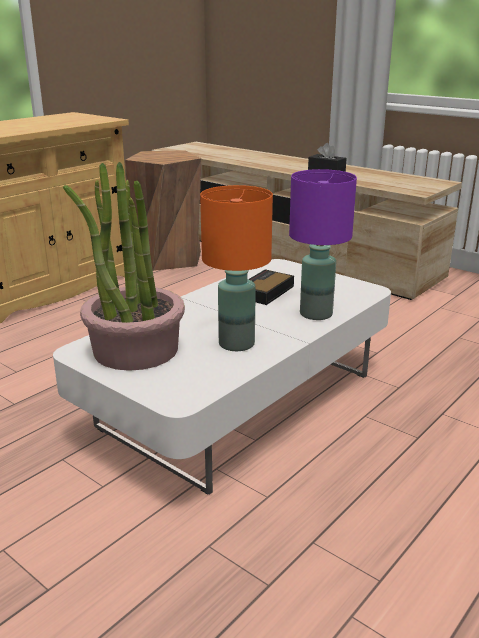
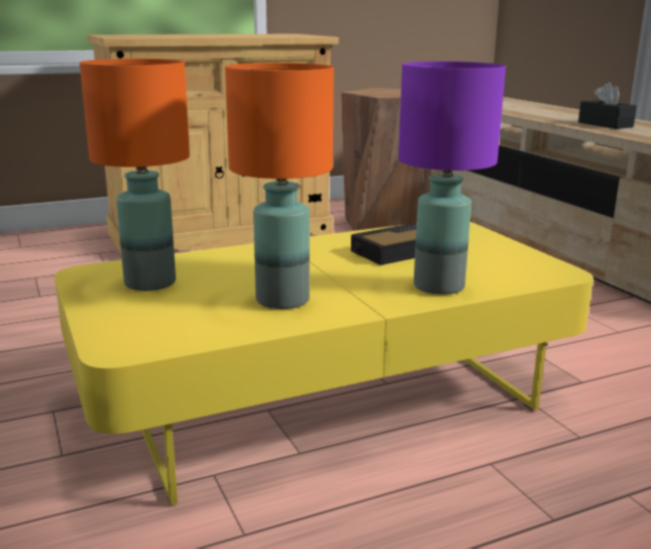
camera: 25 degrees right, 5 degrees down
white coffee table [53,259,391,494] -> yellow coffee table [55,222,593,505]
potted plant [63,162,185,371] -> orange table lamp [79,59,190,291]

